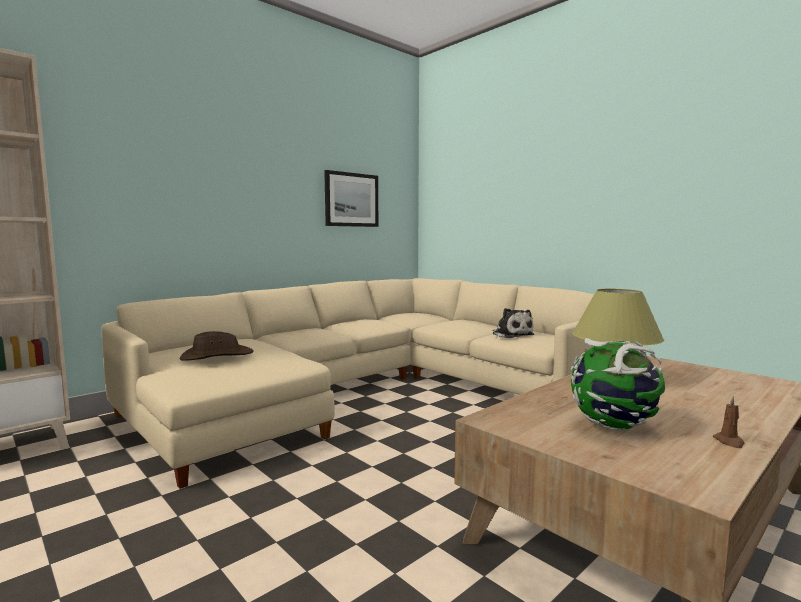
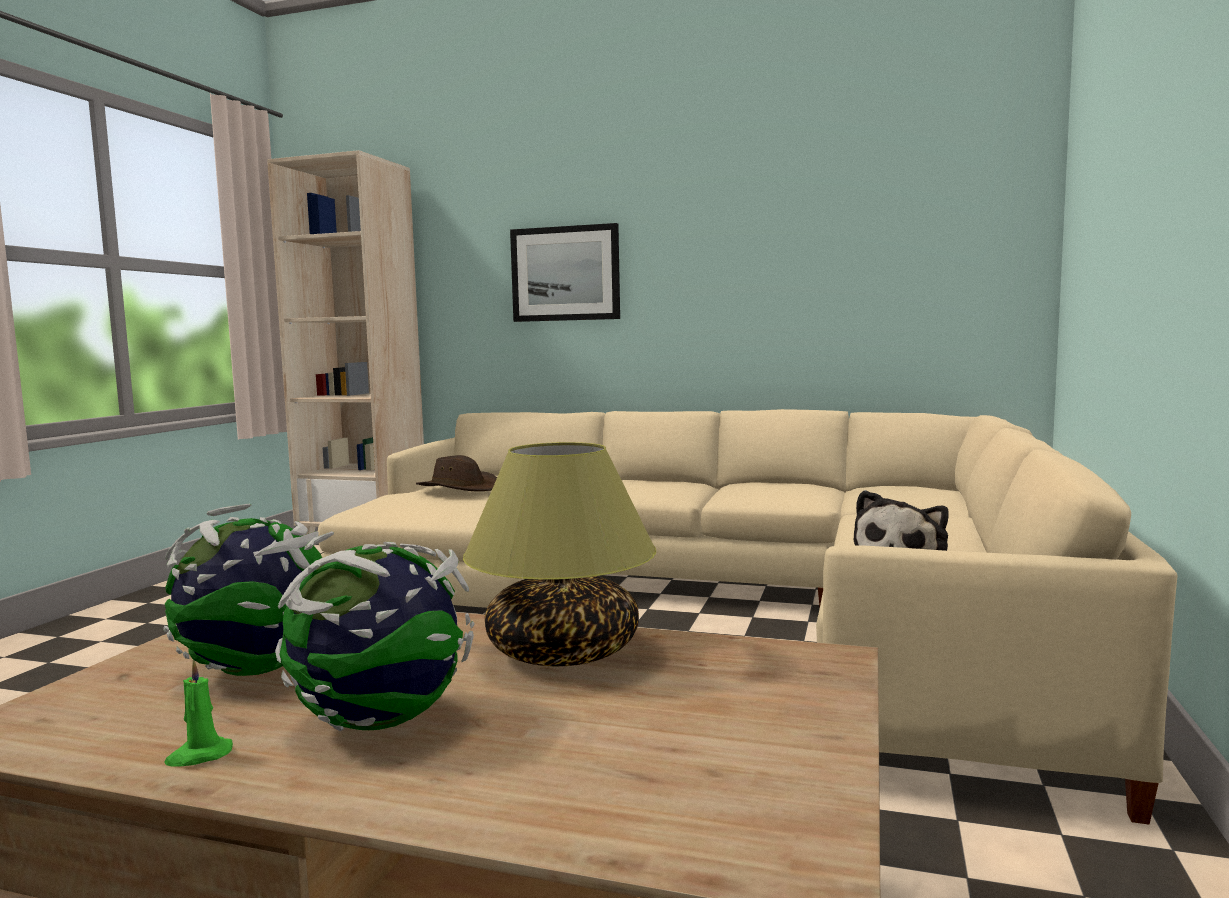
camera: 60 degrees right, 0 degrees up
picture [324,170,378,227] -> picture moved to [510,223,620,322]
brown candle [713,396,744,448] -> green candle [164,659,233,767]
none -> globe [275,531,475,731]

